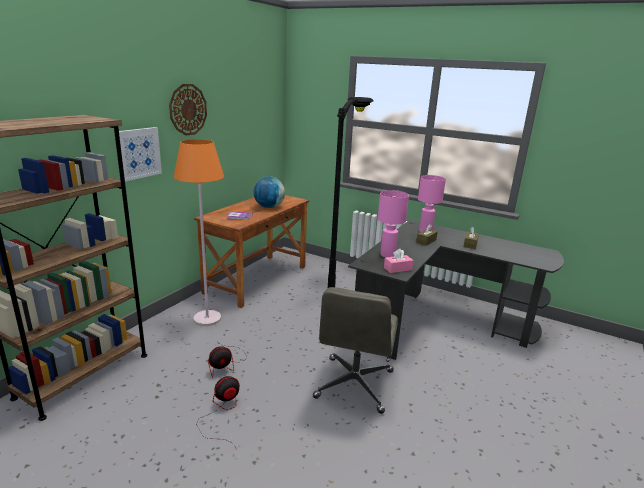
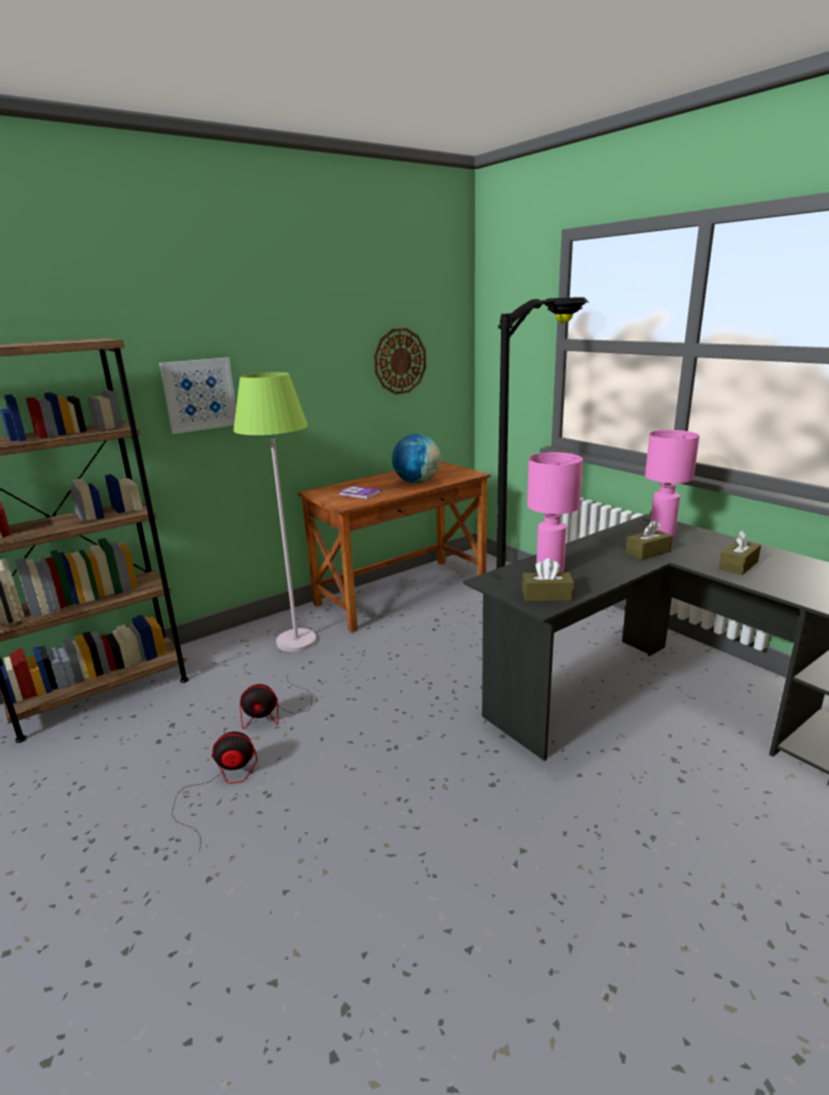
camera: 25 degrees right, 0 degrees up
wall clock [169,84,207,136] -> wall clock moved to [374,328,426,395]
orange floor lamp [174,139,224,326] -> green floor lamp [233,372,317,652]
grey office chair [313,287,398,414] -> none
pink tissue box [384,249,413,273] -> brown tissue box [522,558,574,602]

